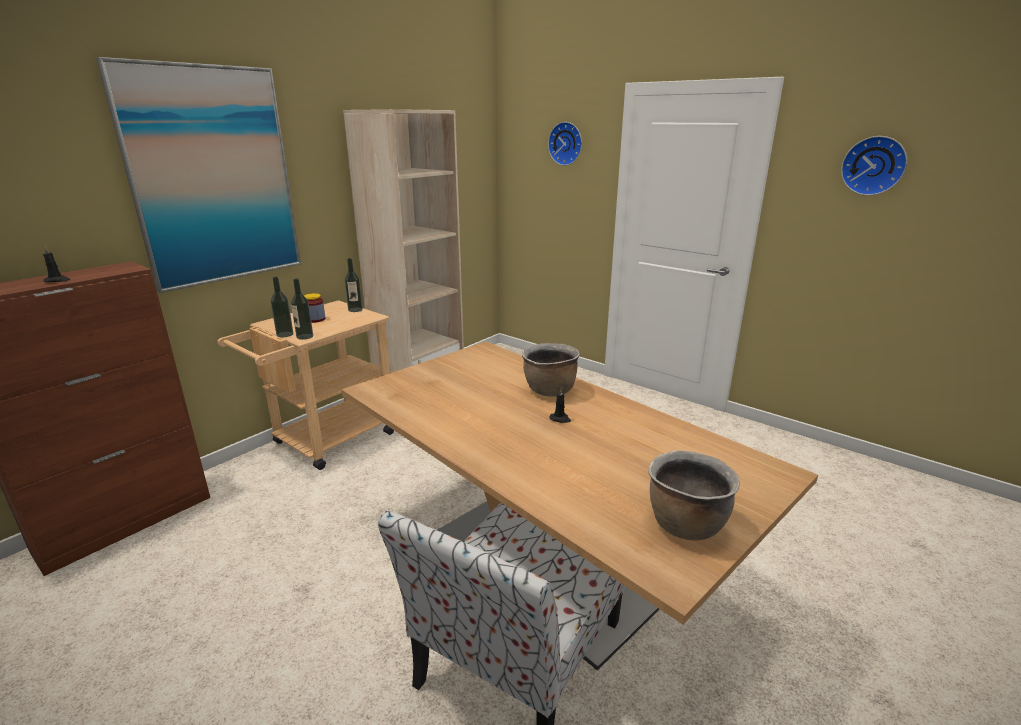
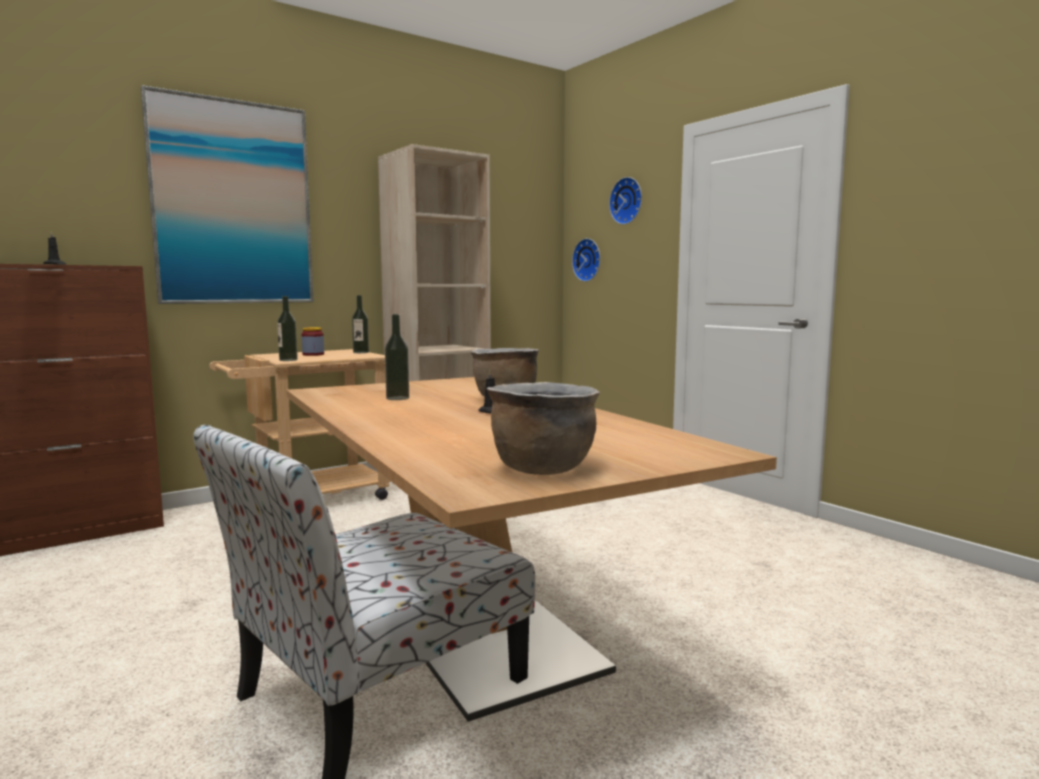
camera: 15 degrees right, 15 degrees down
bottle [271,277,293,338] -> bottle moved to [385,314,409,400]
wall clock [841,136,907,196] -> wall clock moved to [572,238,600,282]

